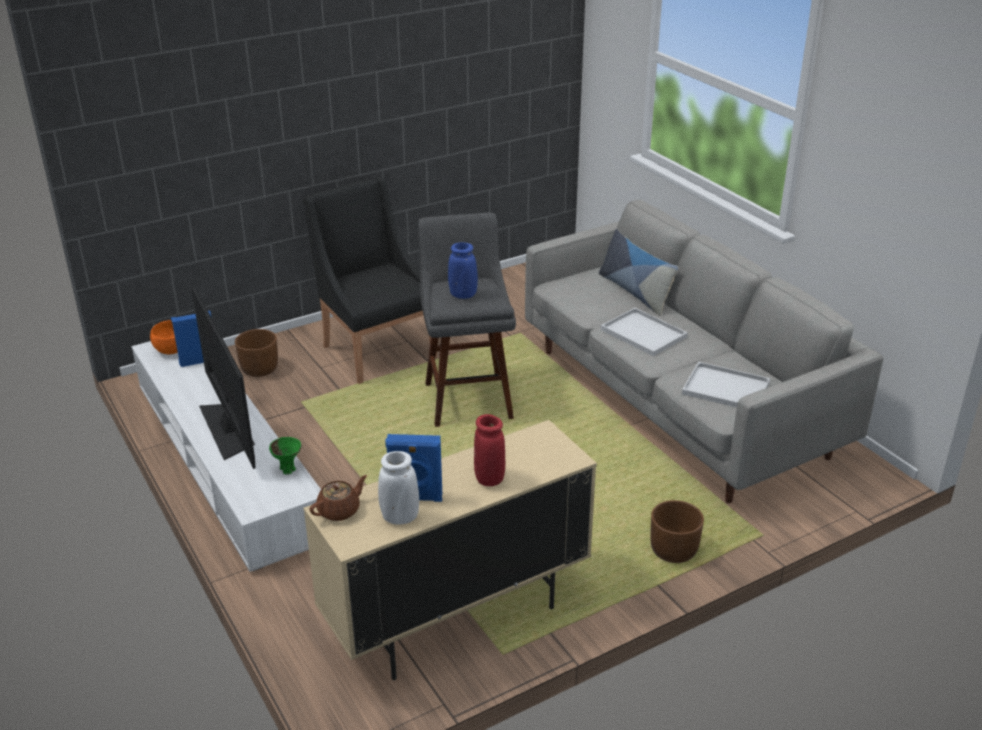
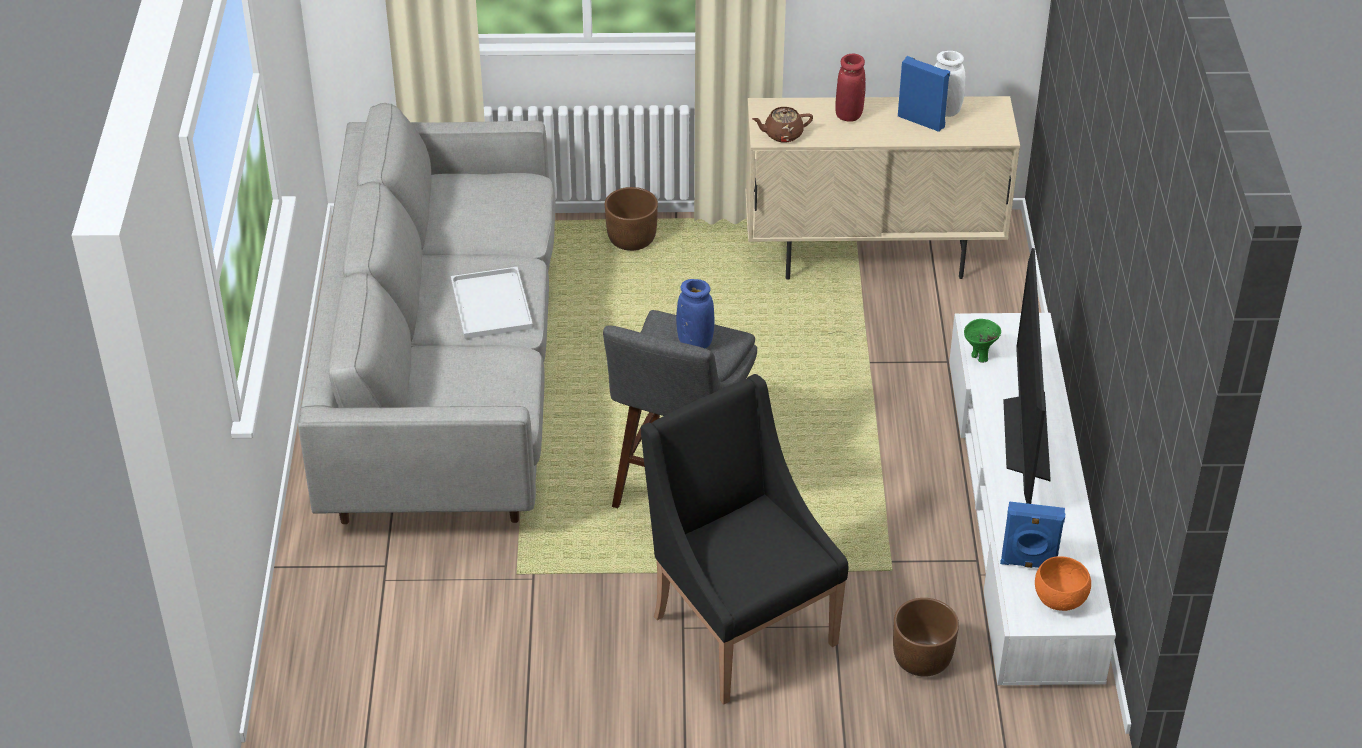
camera: 150 degrees left, 10 degrees up
black armchair [303,177,437,384] -> black armchair turned 150 degrees clockwise [641,374,848,705]
brown teapot [309,475,367,521] -> brown teapot moved to [752,107,813,142]
pillow [599,229,678,316] -> none
white tray [682,362,770,408] -> none

